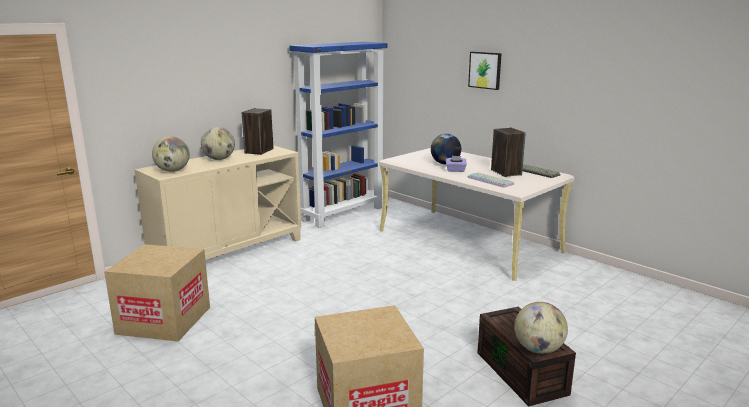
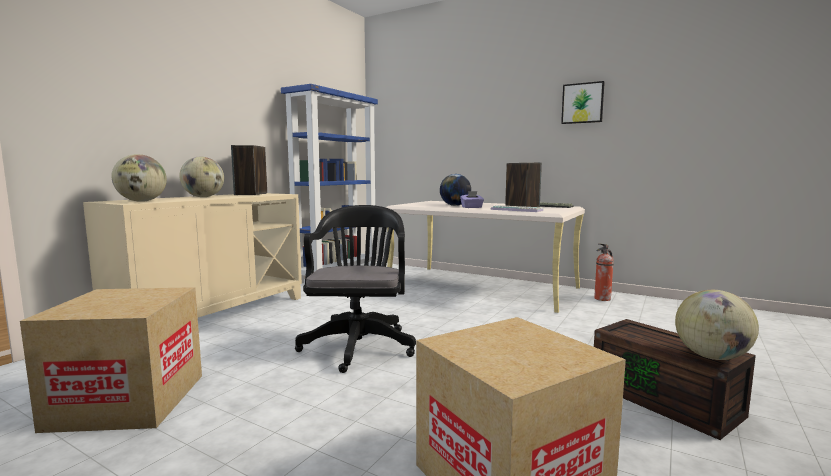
camera: 15 degrees left, 10 degrees down
picture [468,52,502,90] -> picture moved to [561,81,605,124]
none -> black office chair [295,205,416,373]
none -> fire extinguisher [594,243,614,301]

